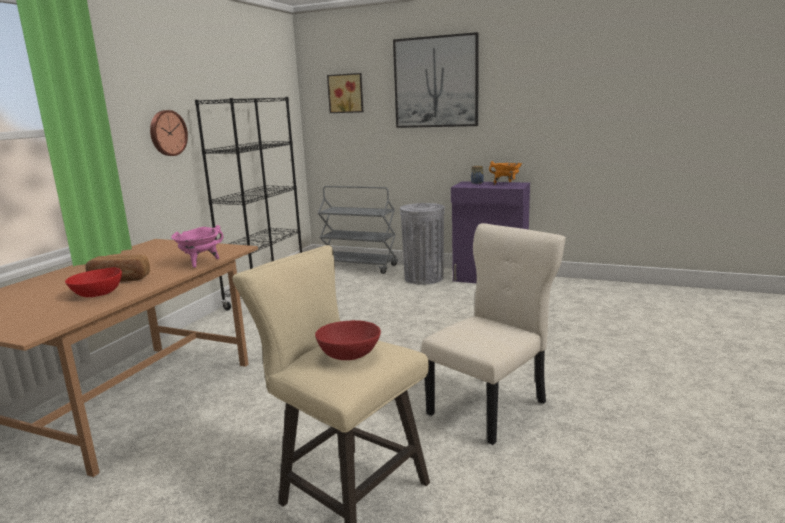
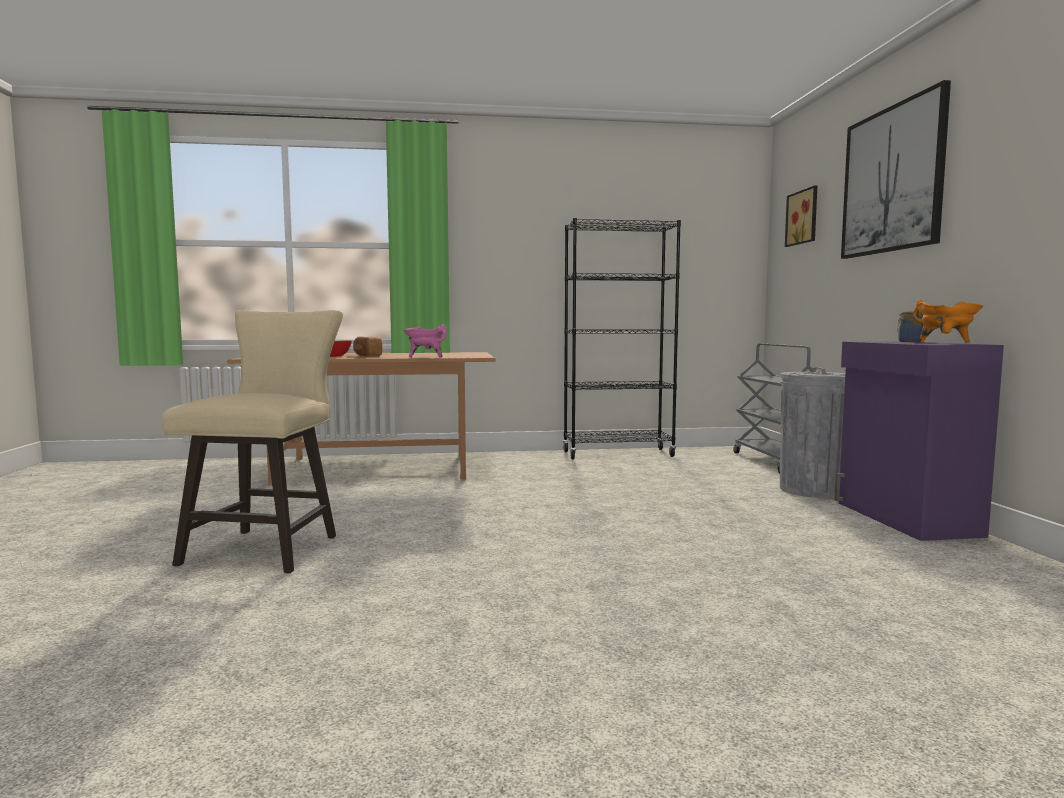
camera: 60 degrees right, 10 degrees down
wall clock [150,110,188,156] -> none
red bowl [315,320,381,360] -> none
beige chair [421,223,566,445] -> none

